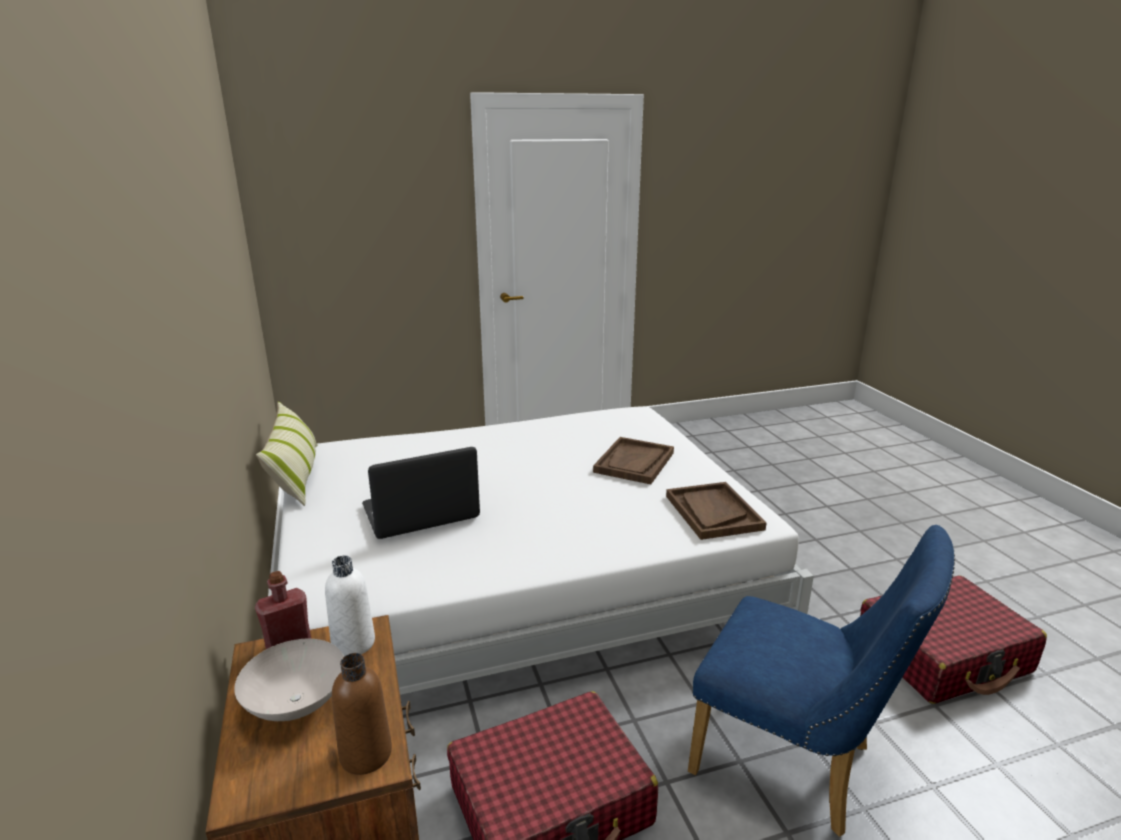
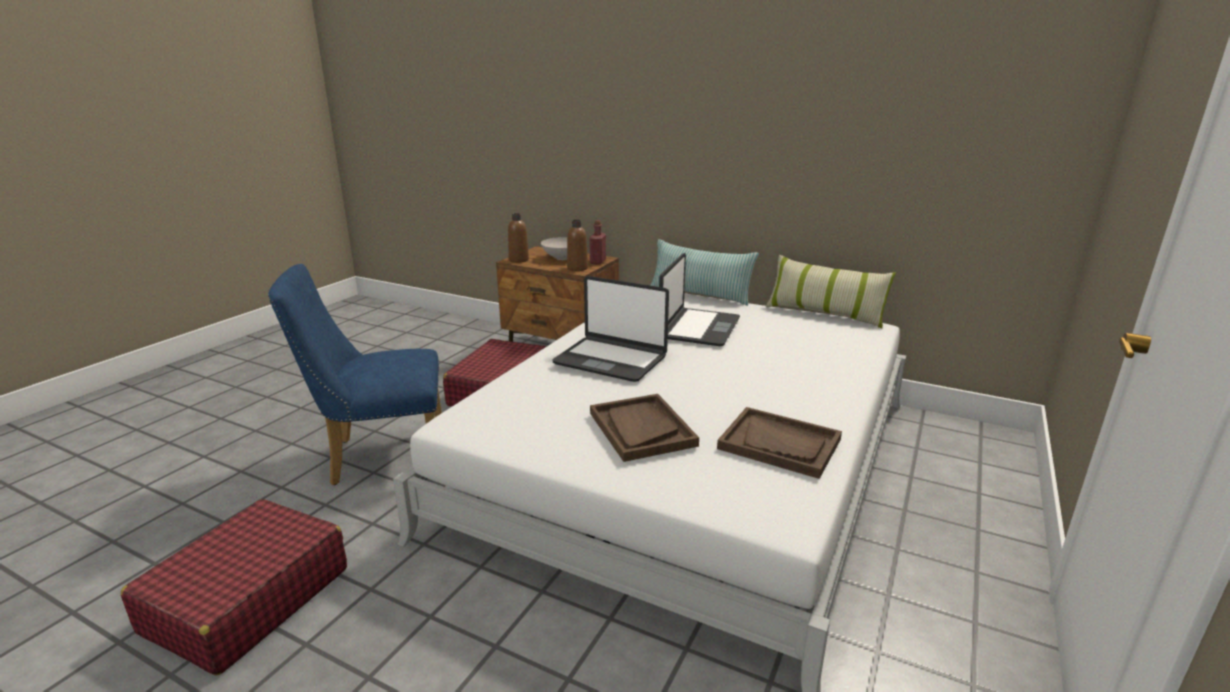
camera: 135 degrees right, 0 degrees up
white bottle [325,555,375,656] -> brown bottle [567,220,588,271]
brown tray [666,482,766,540] -> brown tray moved to [717,407,842,479]
none -> laptop [552,276,669,382]
none -> pillow [650,239,759,306]

